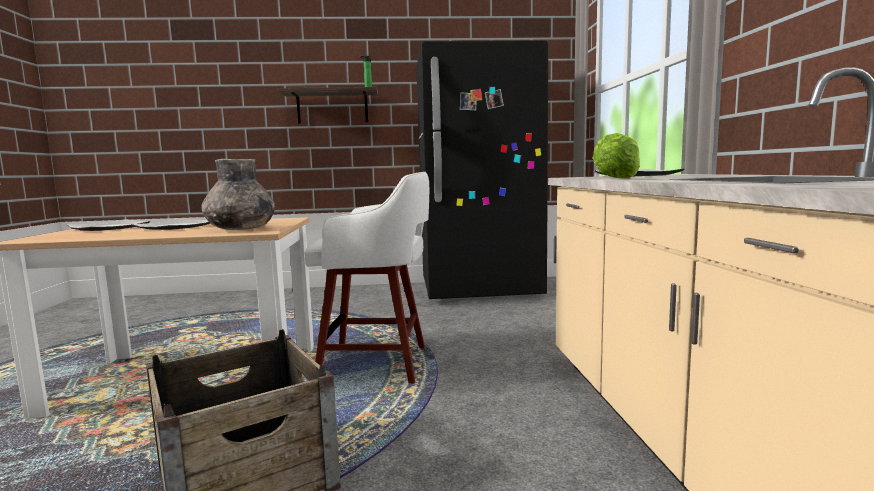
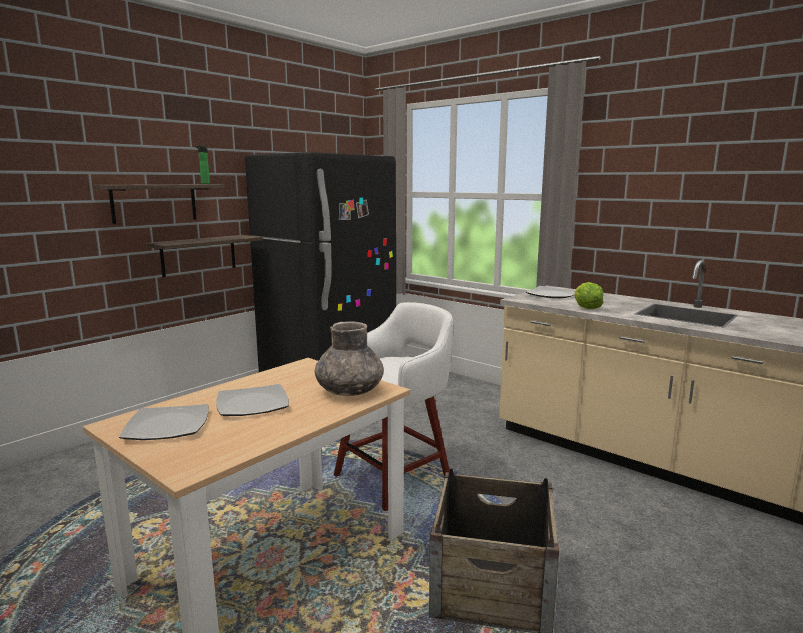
camera: 45 degrees left, 5 degrees up
none -> shelf [146,235,263,277]

